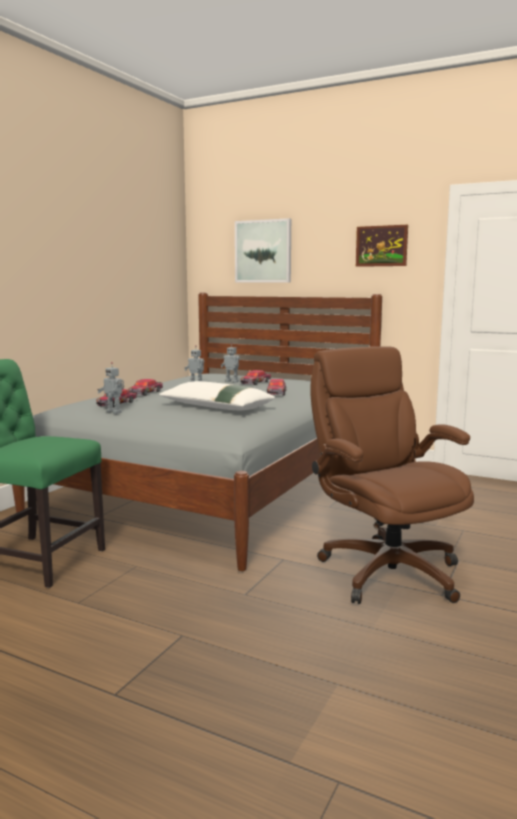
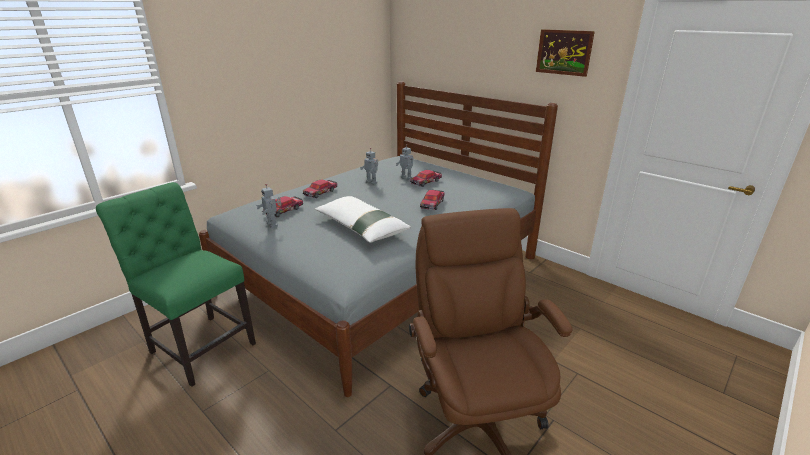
camera: 15 degrees right, 15 degrees up
picture [235,218,291,283] -> none

